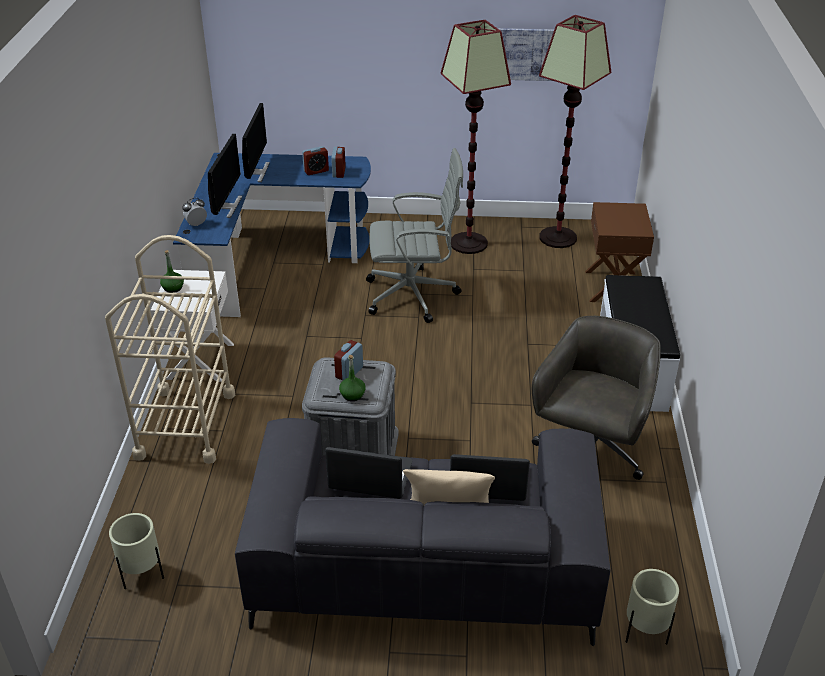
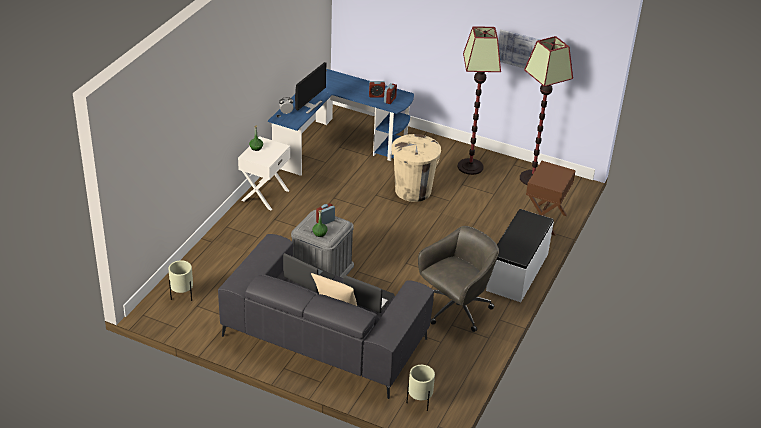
camera: 20 degrees right, 0 degrees up
beige cart [105,235,235,464] -> none
monitor [242,103,270,182] -> none
grey office chair [366,148,463,323] -> beige trash can [391,134,441,202]

